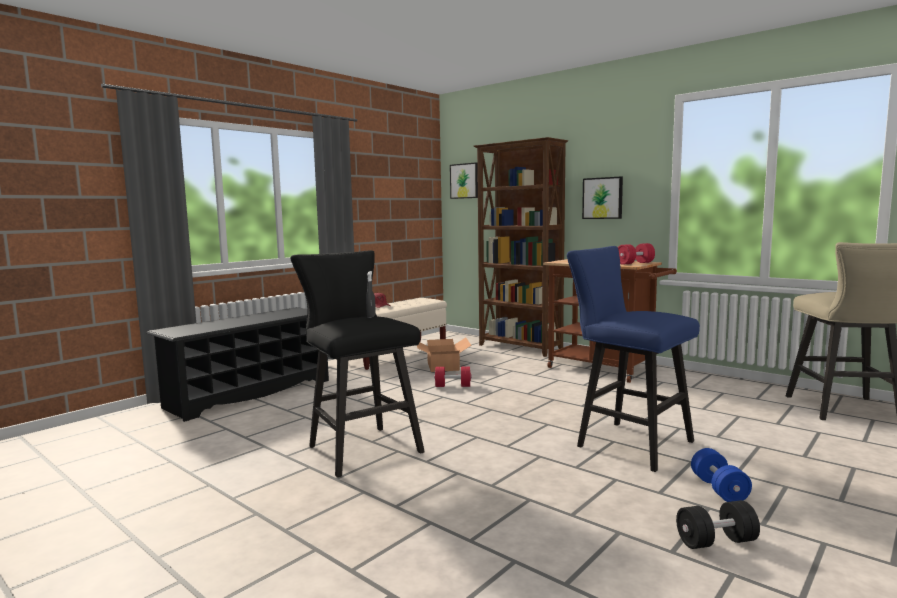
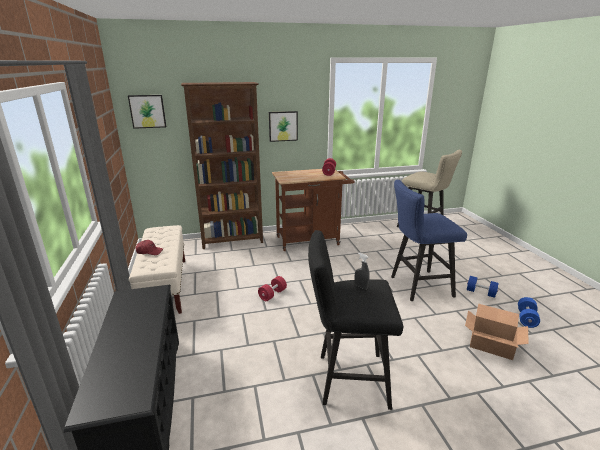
camera: 55 degrees left, 15 degrees up
cardboard box [417,338,471,372] -> cardboard box moved to [465,304,529,360]
black dumbbell [676,500,760,549] -> blue dumbbell [518,297,540,328]

